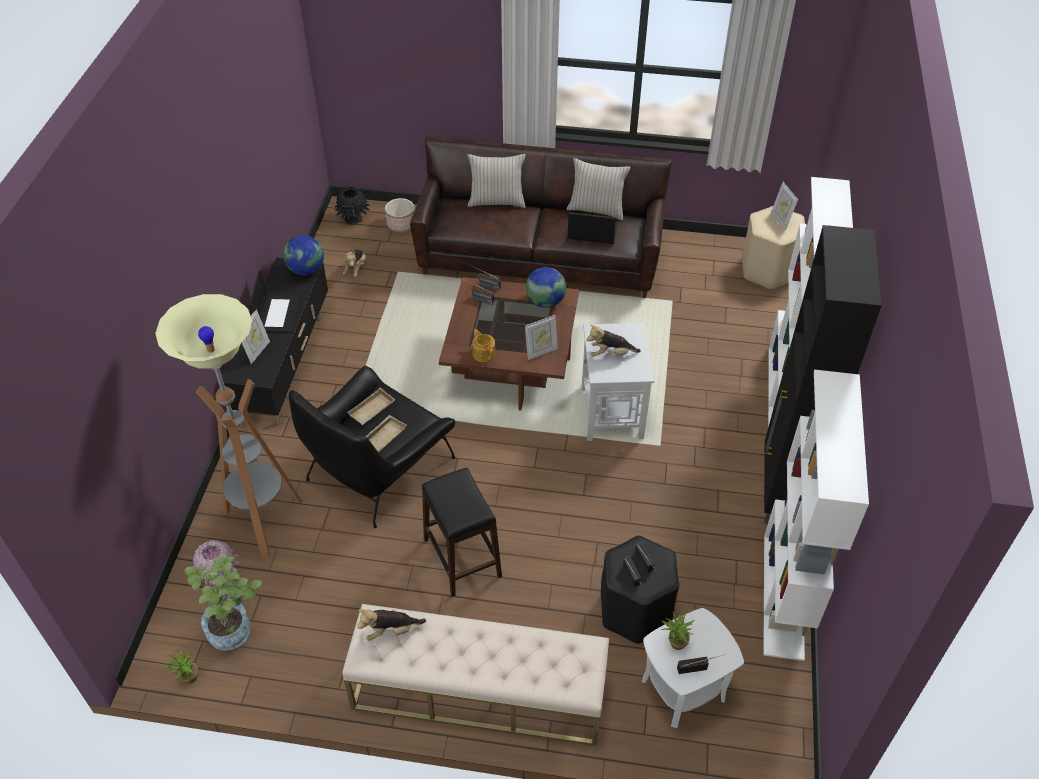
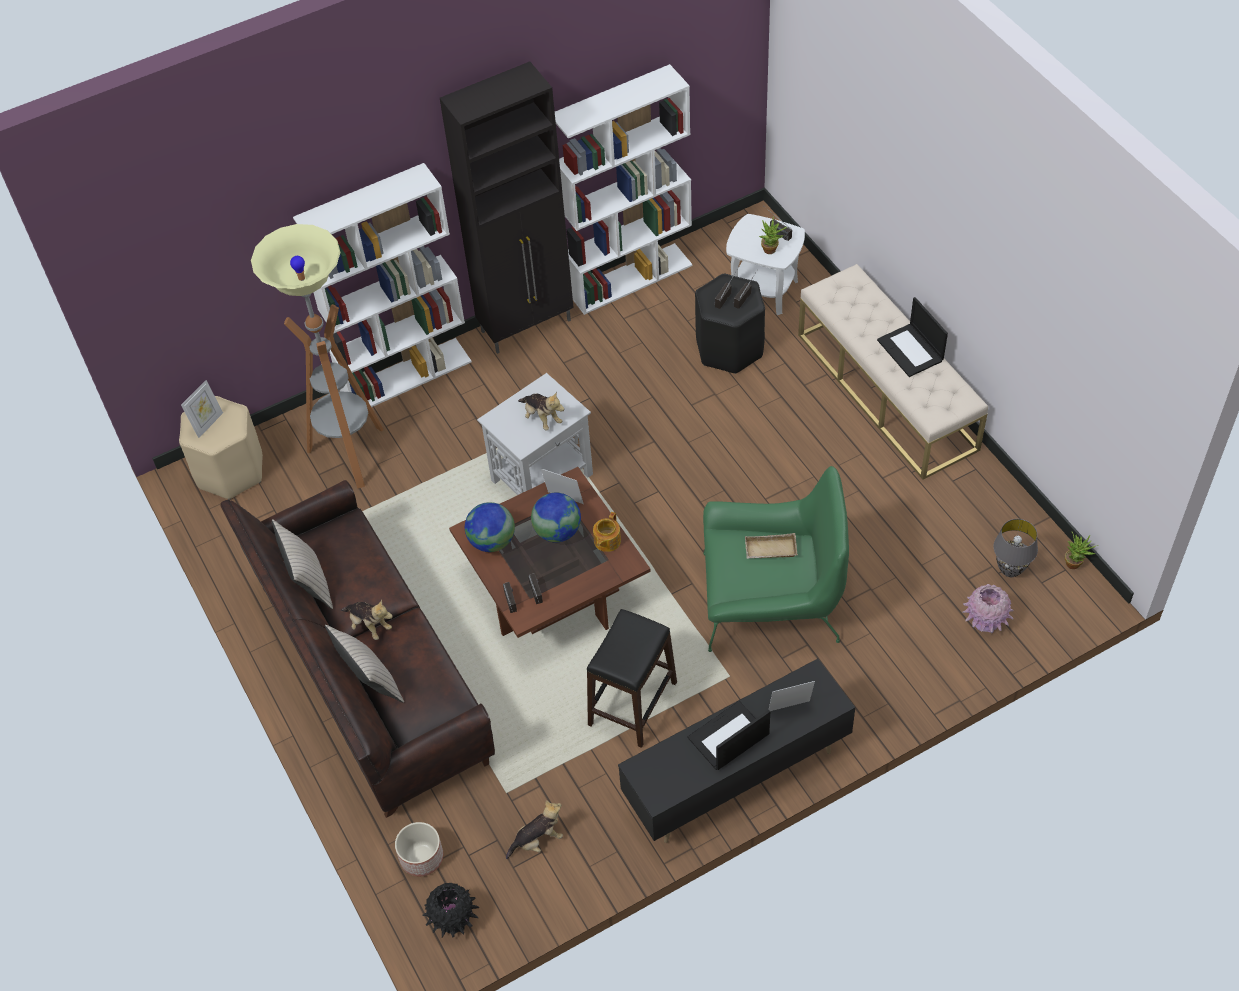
camera: 125 degrees left, 5 degrees up
floor lamp [155,294,303,559] -> floor lamp moved to [251,224,384,489]
potted plant [184,556,262,651] -> grey table lamp [994,519,1038,577]
globe [283,235,324,275] -> globe moved to [531,493,581,542]
black armchair [289,366,455,528] -> green armchair [703,466,849,652]
beige tray [347,388,395,425] -> none
plush toy [357,609,426,641] -> plush toy moved to [341,599,393,640]
black stool [422,468,502,597] -> black stool moved to [587,609,677,748]
laptop [567,212,618,244] -> laptop moved to [877,297,948,377]

